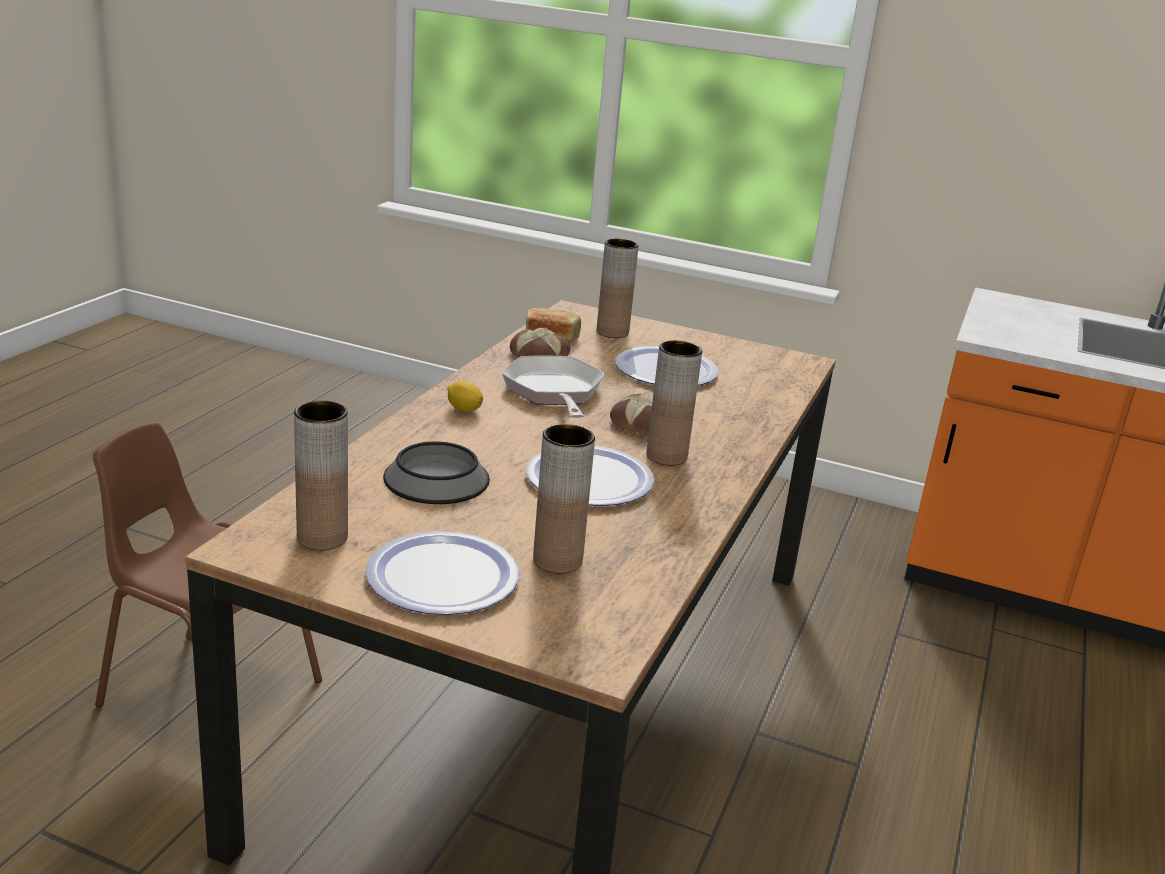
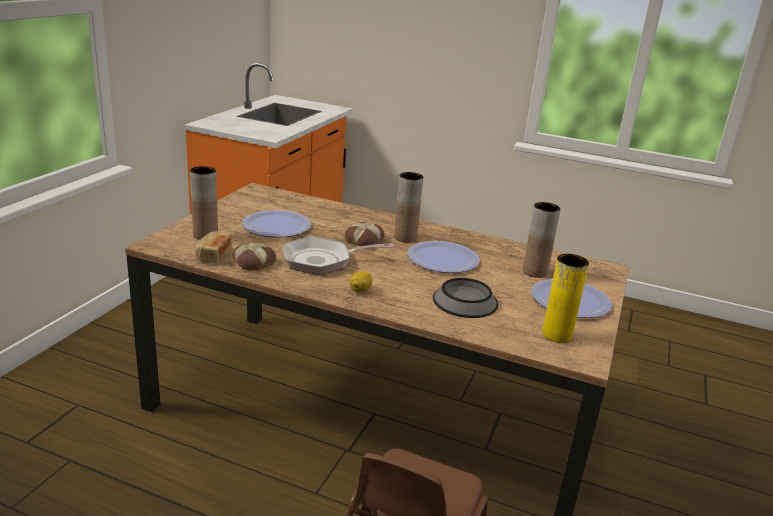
camera: 90 degrees left, 0 degrees up
brown vase [294,401,348,550] -> yellow vase [542,254,589,343]

